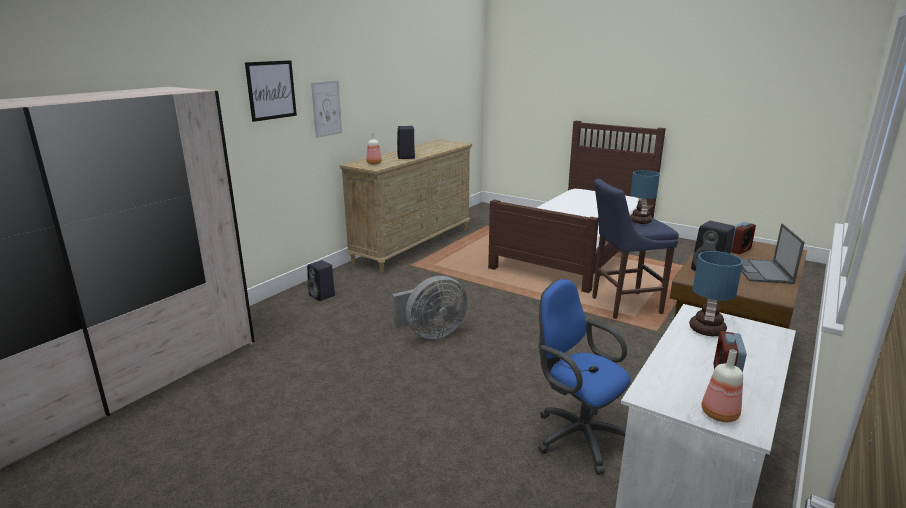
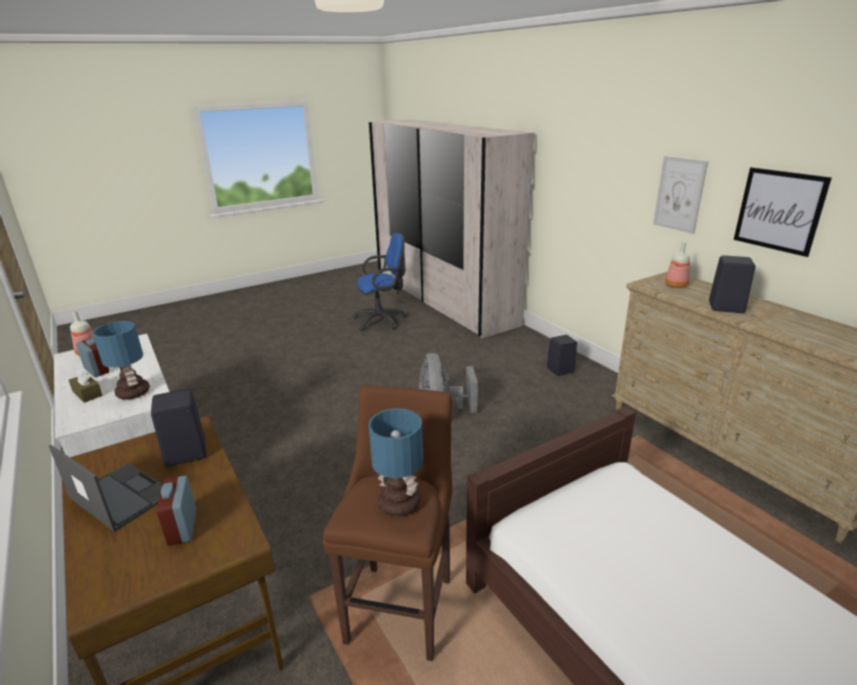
camera: 115 degrees right, 5 degrees up
picture [245,60,297,122] -> picture moved to [734,167,832,257]
blue office chair [538,279,631,475] -> blue office chair moved to [353,233,407,331]
blue stool [592,179,679,319] -> brown stool [323,385,452,661]
none -> brown tissue box [69,369,103,403]

